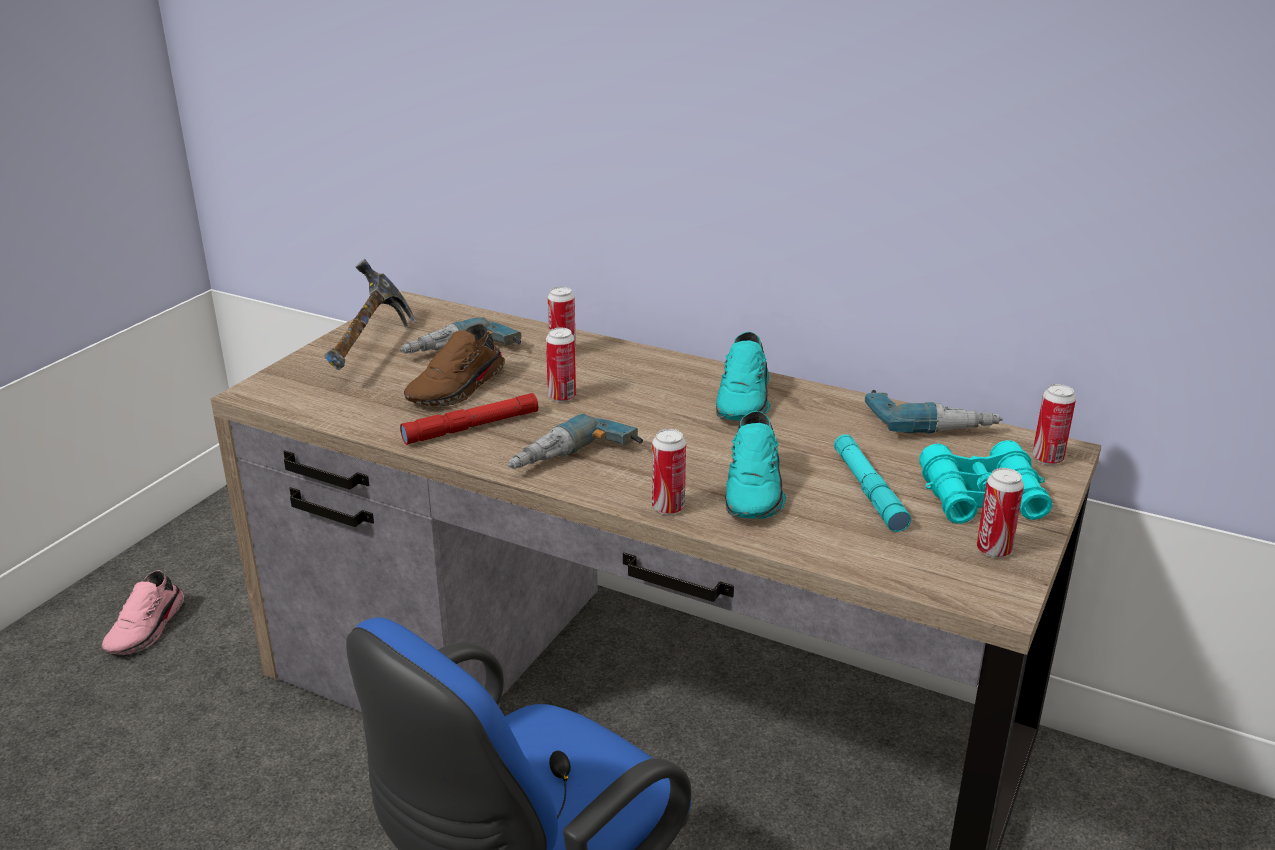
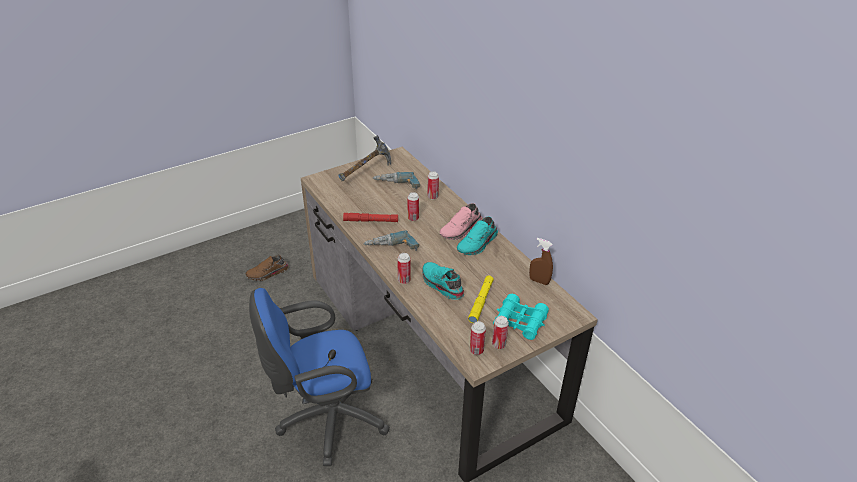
camera: 30 degrees right, 10 degrees up
pink shoe [102,570,184,654] -> pink shoe moved to [440,203,482,240]
brown shoe [404,324,505,406] -> brown shoe moved to [245,255,289,281]
turquoise shoe [725,411,786,519] -> turquoise shoe turned 105 degrees clockwise [422,262,464,300]
turquoise flashlight [834,434,911,532] -> yellow flashlight [468,275,494,323]
power drill [865,390,1003,433] -> brown spray bottle [529,238,553,285]
can [1032,384,1076,465] -> can moved to [470,321,486,355]

